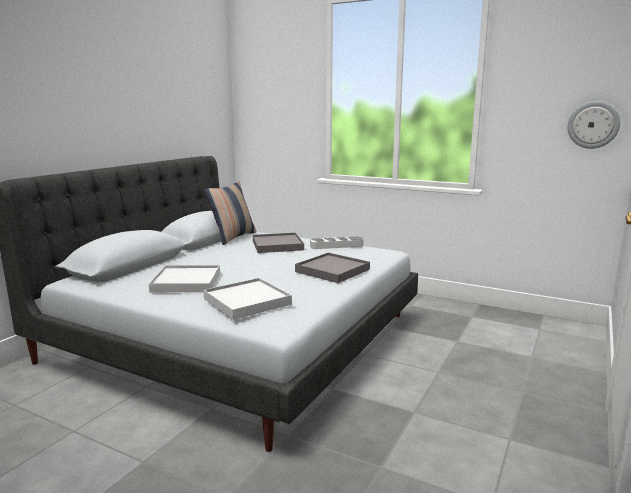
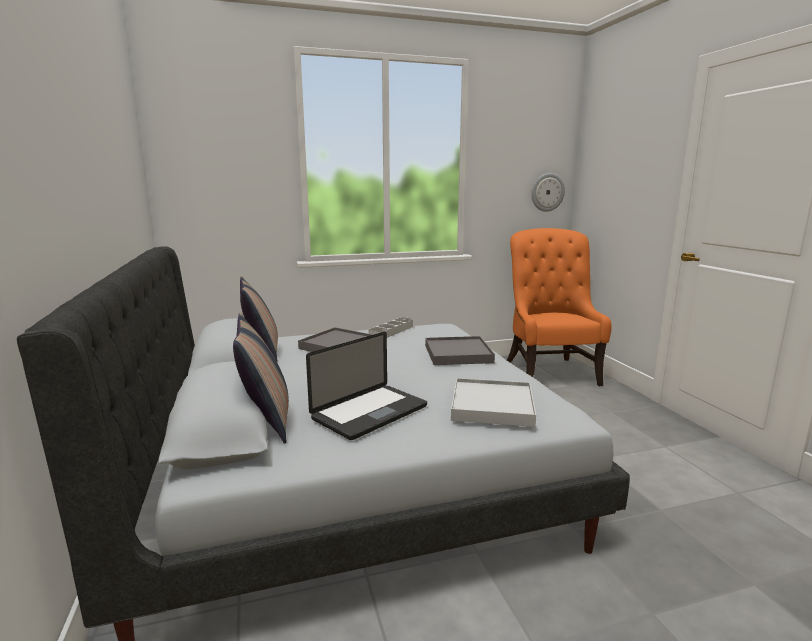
camera: 45 degrees left, 0 degrees up
white tray [149,265,220,292] -> laptop [306,332,427,440]
none -> pillow [233,312,289,444]
none -> orange chair [507,228,612,386]

